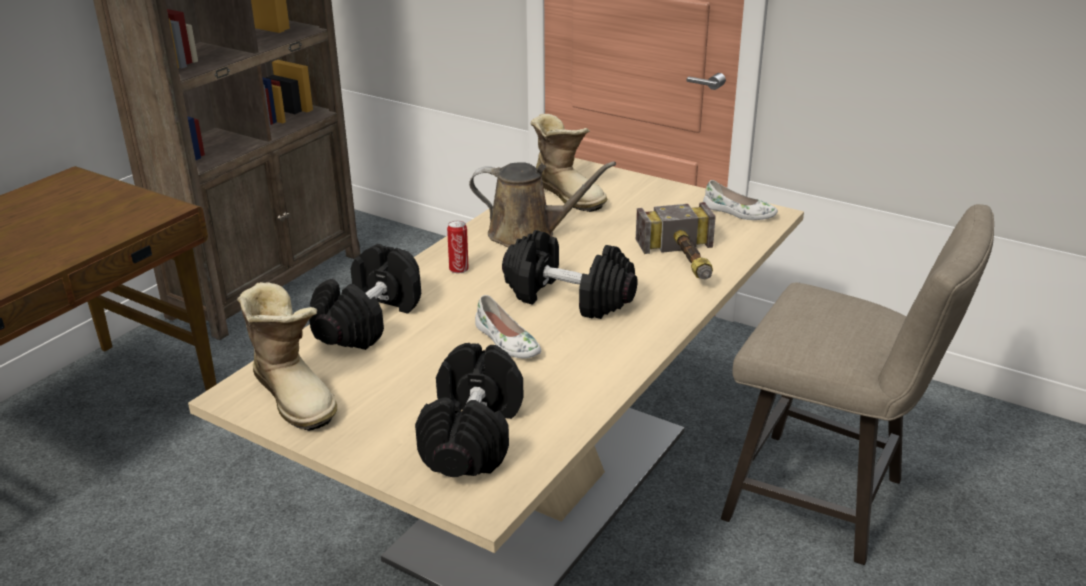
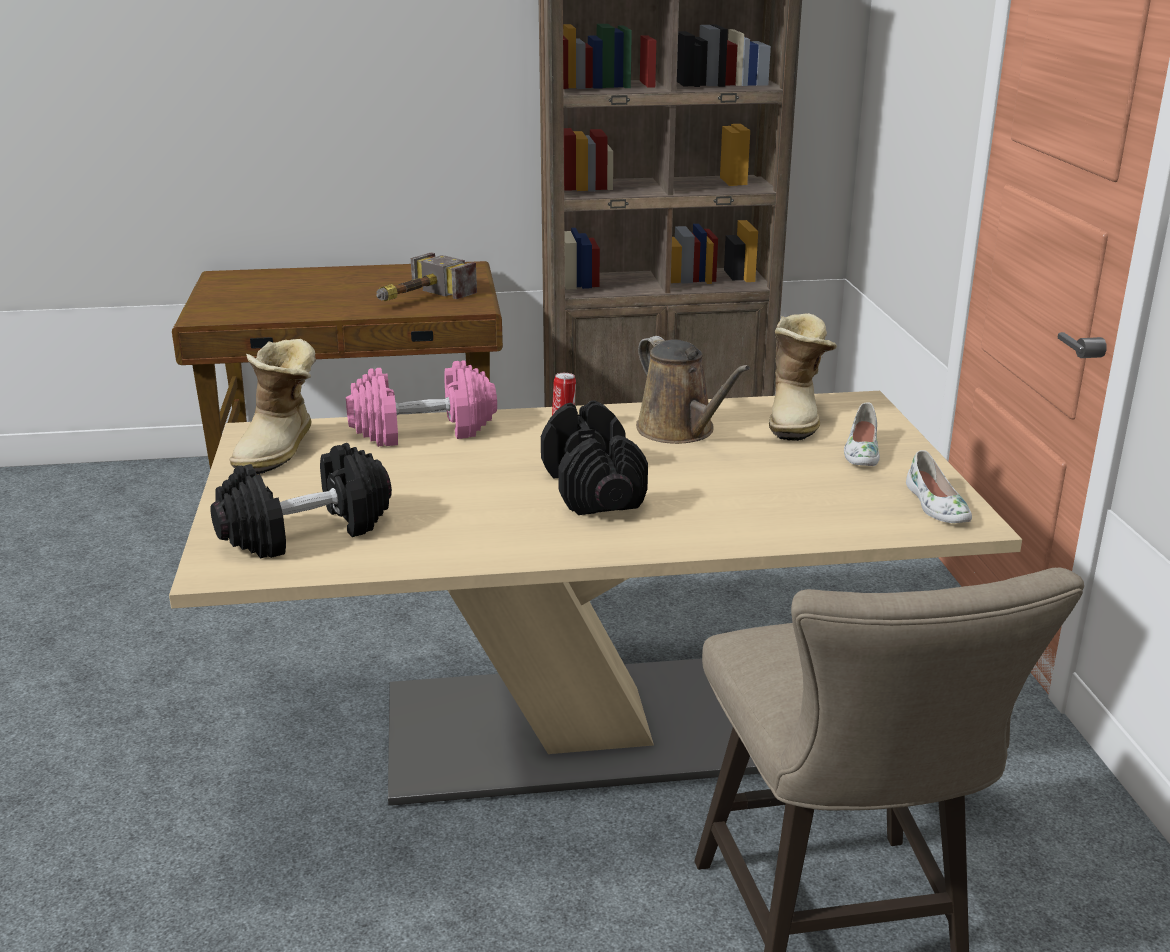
camera: 50 degrees right, 5 degrees down
black dumbbell [309,244,421,350] -> pink dumbbell [346,360,497,447]
white shoe [475,295,541,358] -> white shoe moved to [844,402,880,466]
hammer [636,202,716,279] -> hammer moved to [376,252,477,301]

